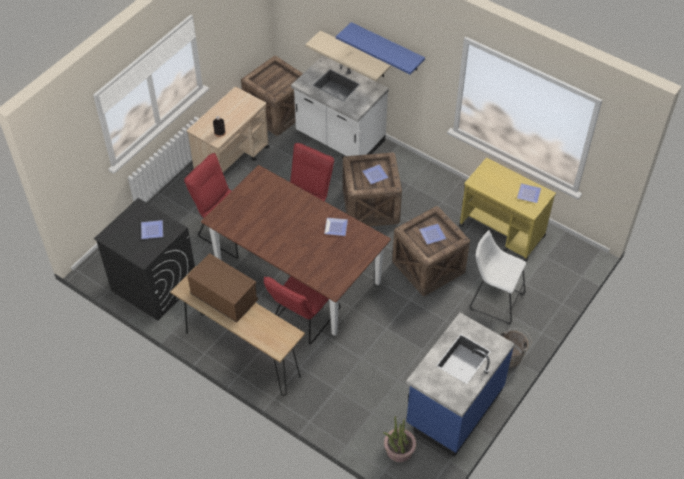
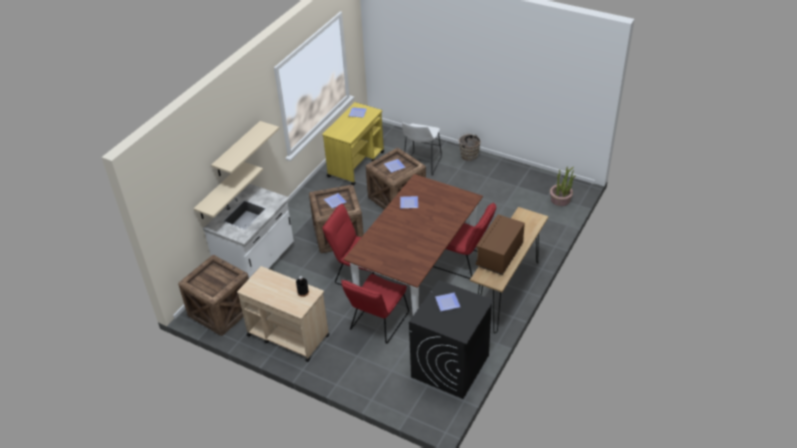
camera: 95 degrees left, 10 degrees down
blue shelf [336,22,425,74] -> beige shelf [211,121,280,176]
blue counter [406,313,515,457] -> none

